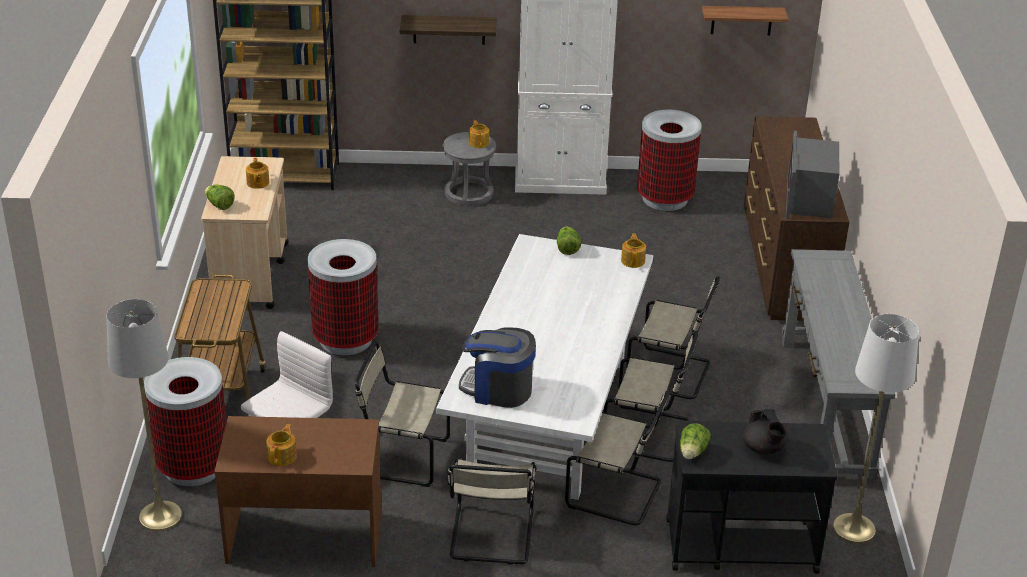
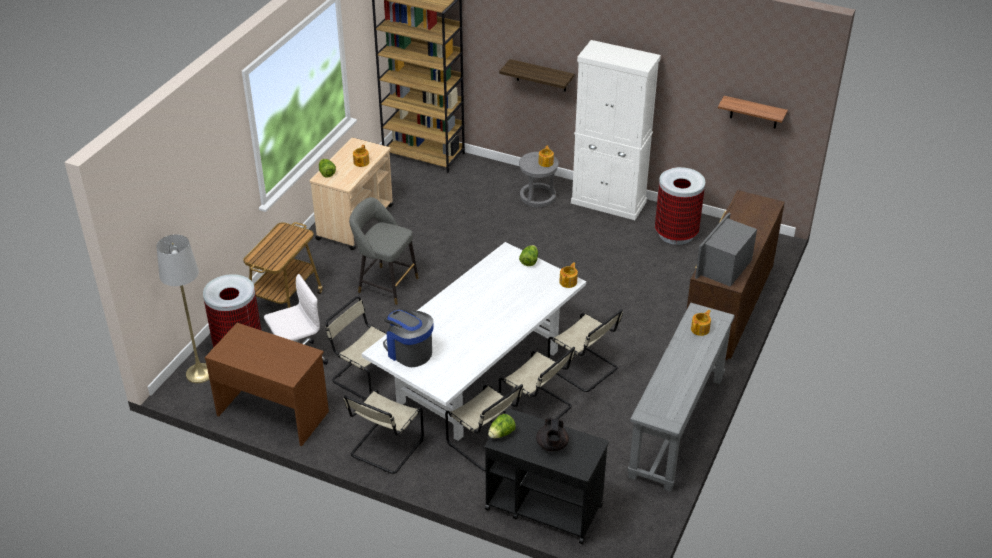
camera: 25 degrees right, 5 degrees up
teapot [266,424,296,466] -> teapot moved to [691,310,711,336]
trash can [308,239,379,355] -> grey stool [349,197,419,305]
white floor lamp [833,314,919,544] -> none

